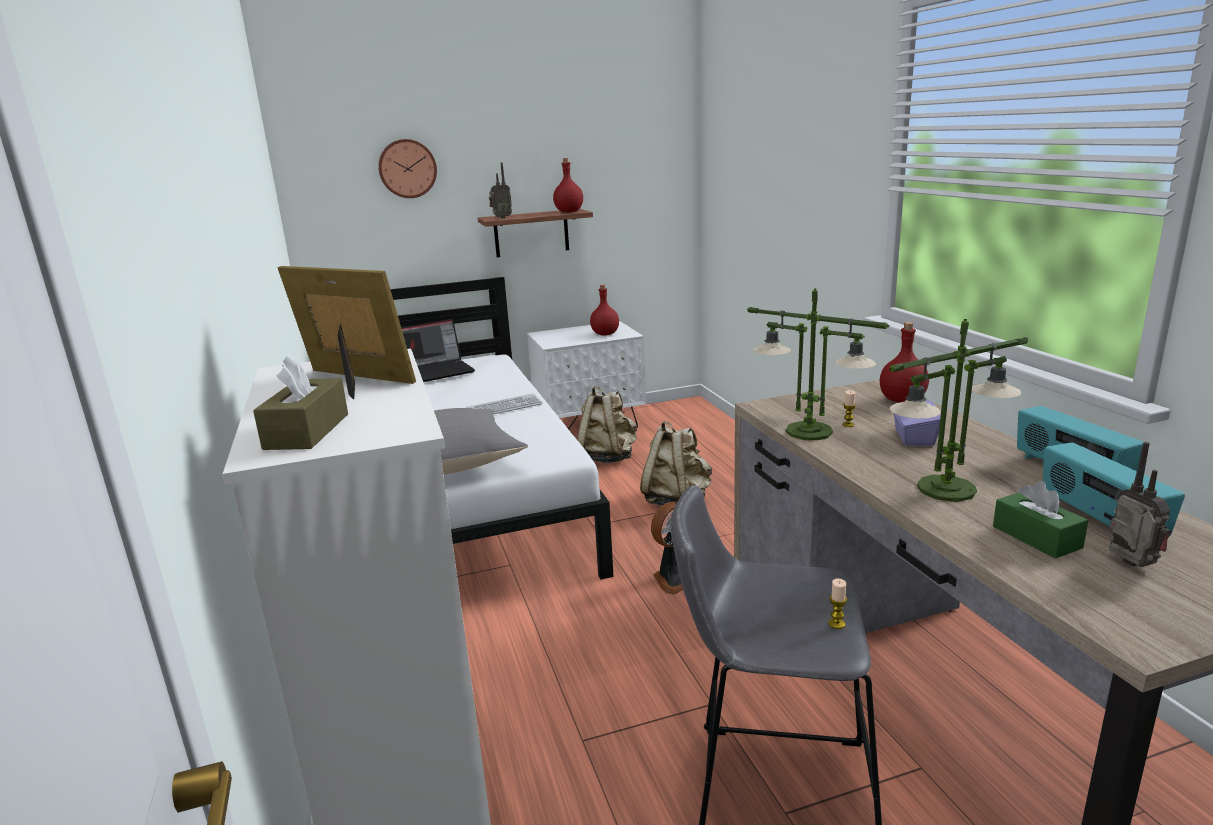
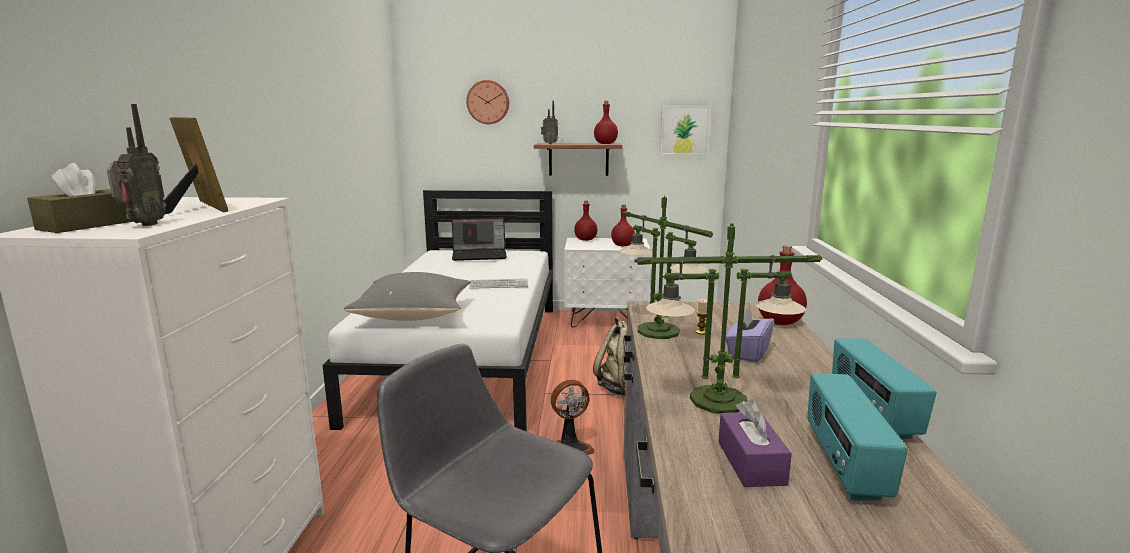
camera: 20 degrees right, 5 degrees down
beige backpack [577,386,637,463] -> none
candle [828,578,847,629] -> none
green tissue box [993,481,1088,558] -> purple tissue box [718,399,792,487]
radio [1109,442,1171,567] -> radio moved to [107,104,166,226]
none -> red bottle [574,201,597,241]
none -> picture [660,106,711,155]

